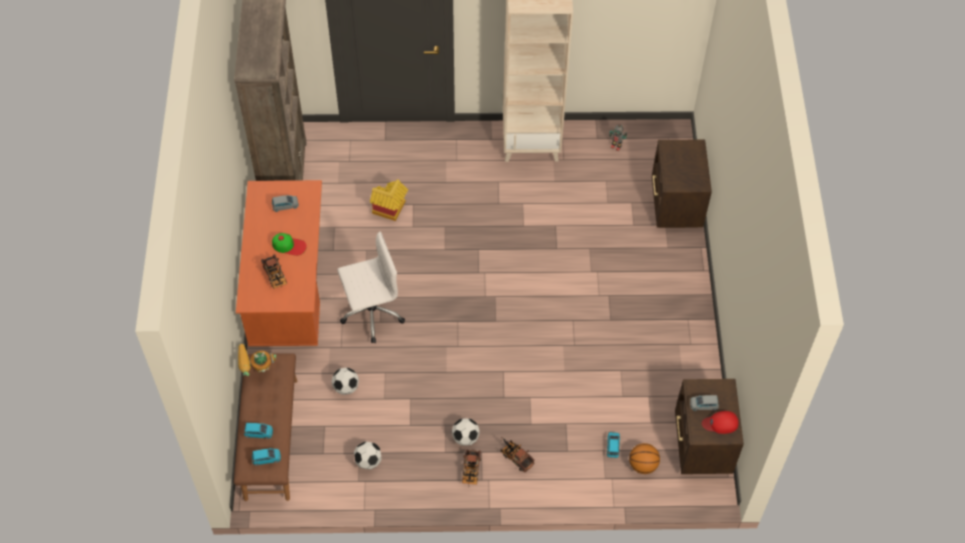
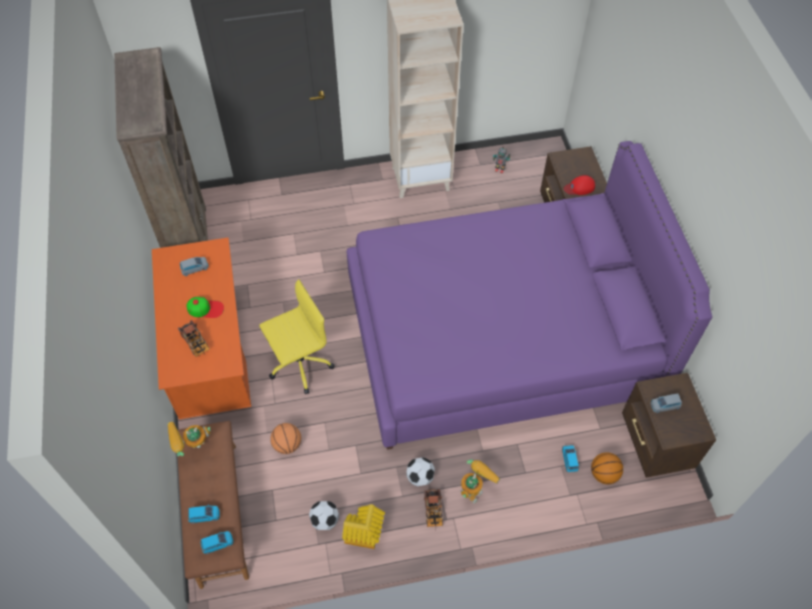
camera: 10 degrees left, 0 degrees up
football [332,368,359,395] -> basketball [270,423,301,454]
white office chair [337,231,405,343] -> yellow office chair [259,279,335,394]
toy house [370,179,408,221] -> toy house moved to [342,504,385,549]
toy truck [500,437,535,472] -> toy robot [461,459,500,504]
red cap [702,411,739,434] -> red cap moved to [564,175,595,195]
none -> purple bed [346,141,712,450]

